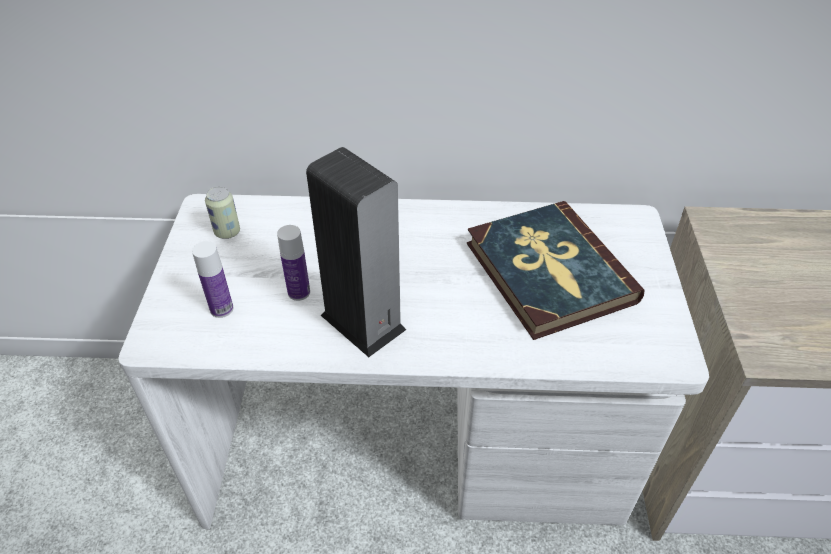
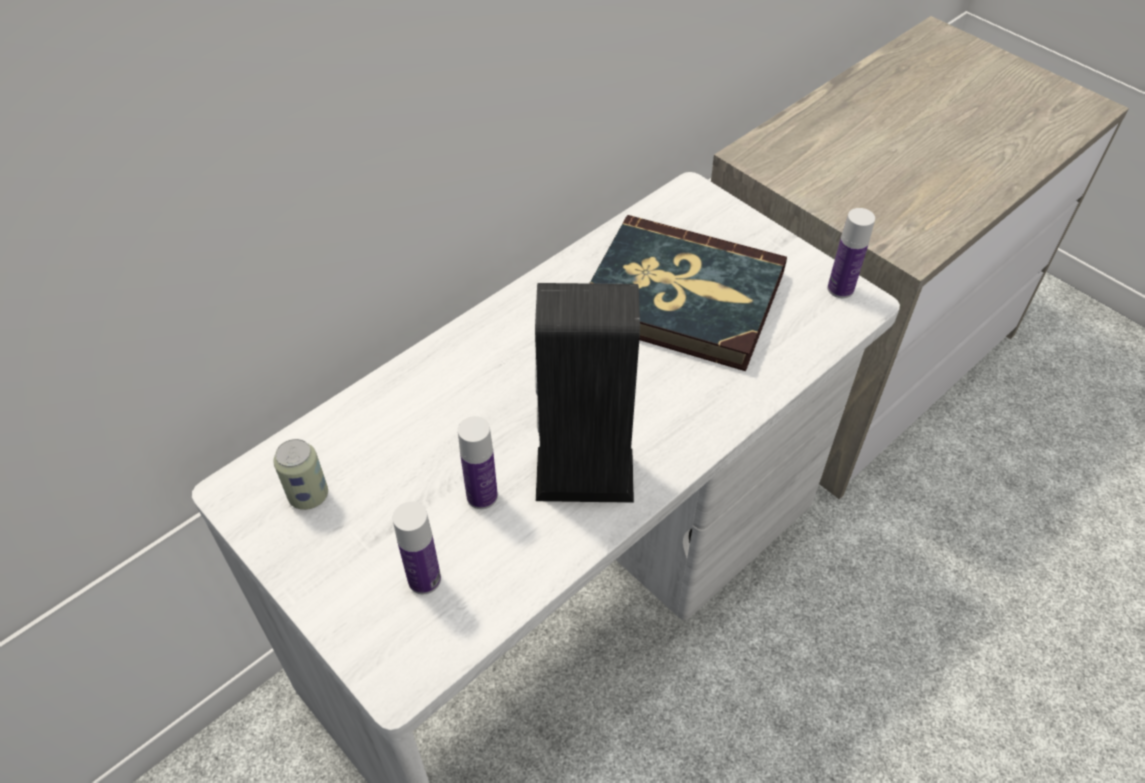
camera: 45 degrees left, 5 degrees up
none -> bottle [827,208,875,298]

